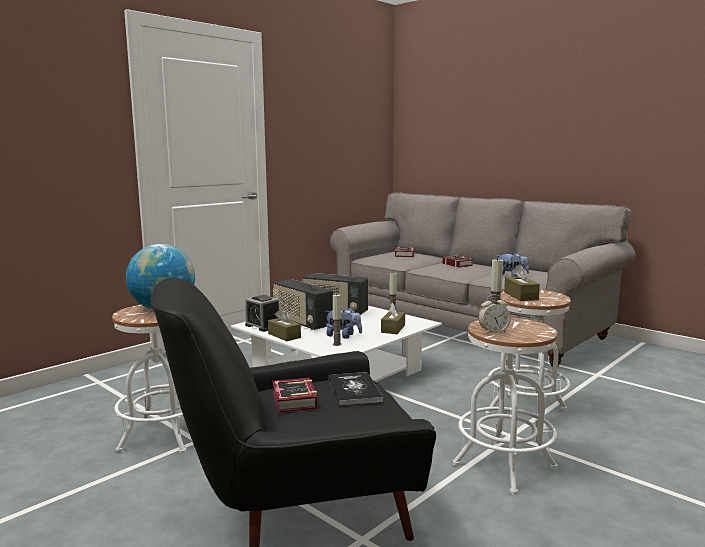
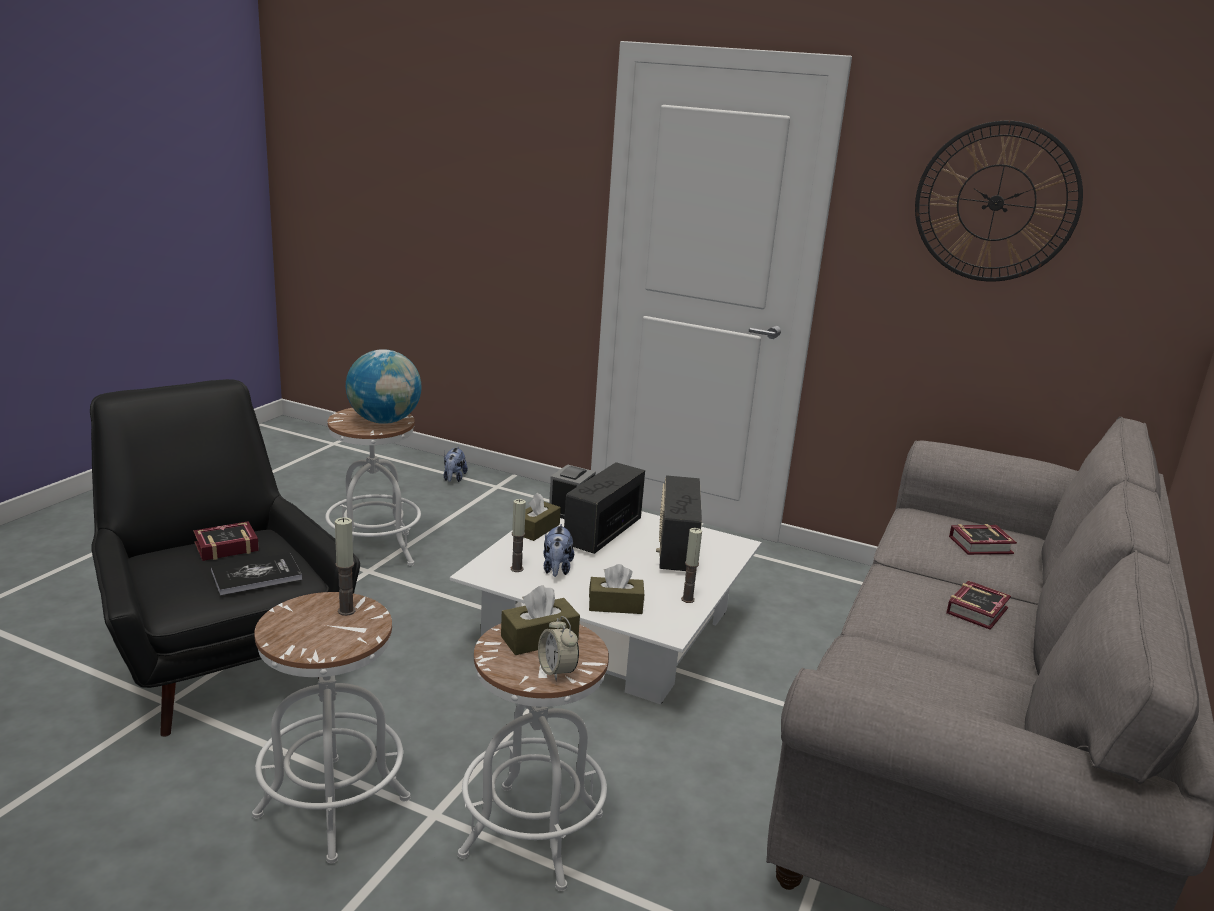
camera: 70 degrees right, 10 degrees up
alarm clock [478,295,511,334] -> alarm clock moved to [538,616,579,681]
plush toy [497,252,529,277] -> plush toy moved to [444,447,468,482]
none -> wall clock [915,121,1083,281]

